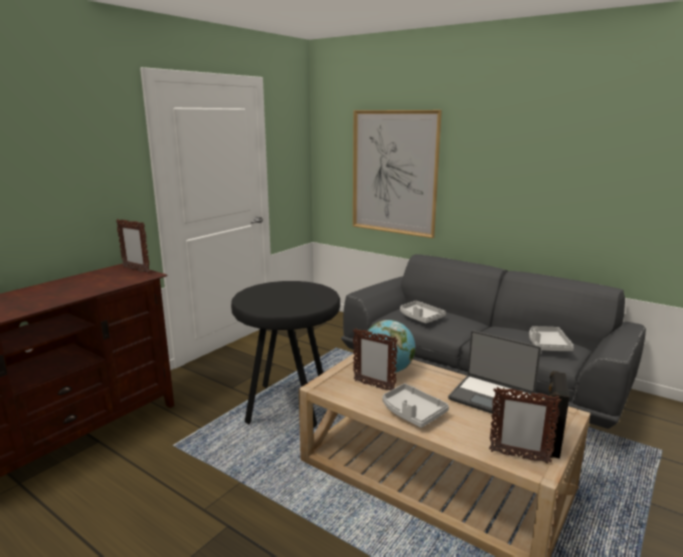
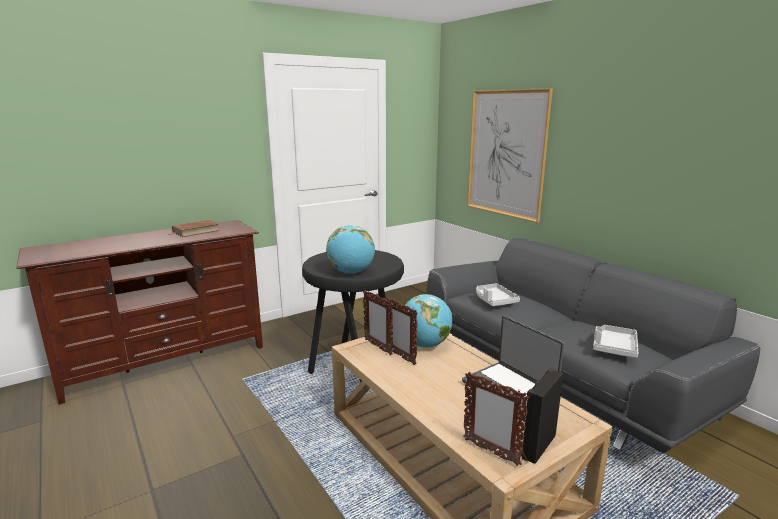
camera: 20 degrees right, 0 degrees up
picture frame [116,219,150,273] -> picture frame moved to [363,290,393,355]
grey tray [382,383,449,428] -> none
none -> brown book [169,220,220,237]
none -> globe [326,225,375,274]

